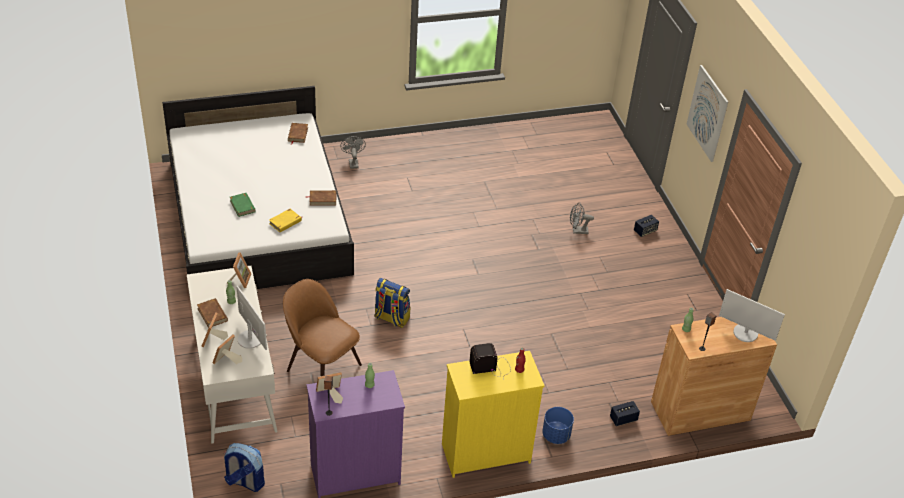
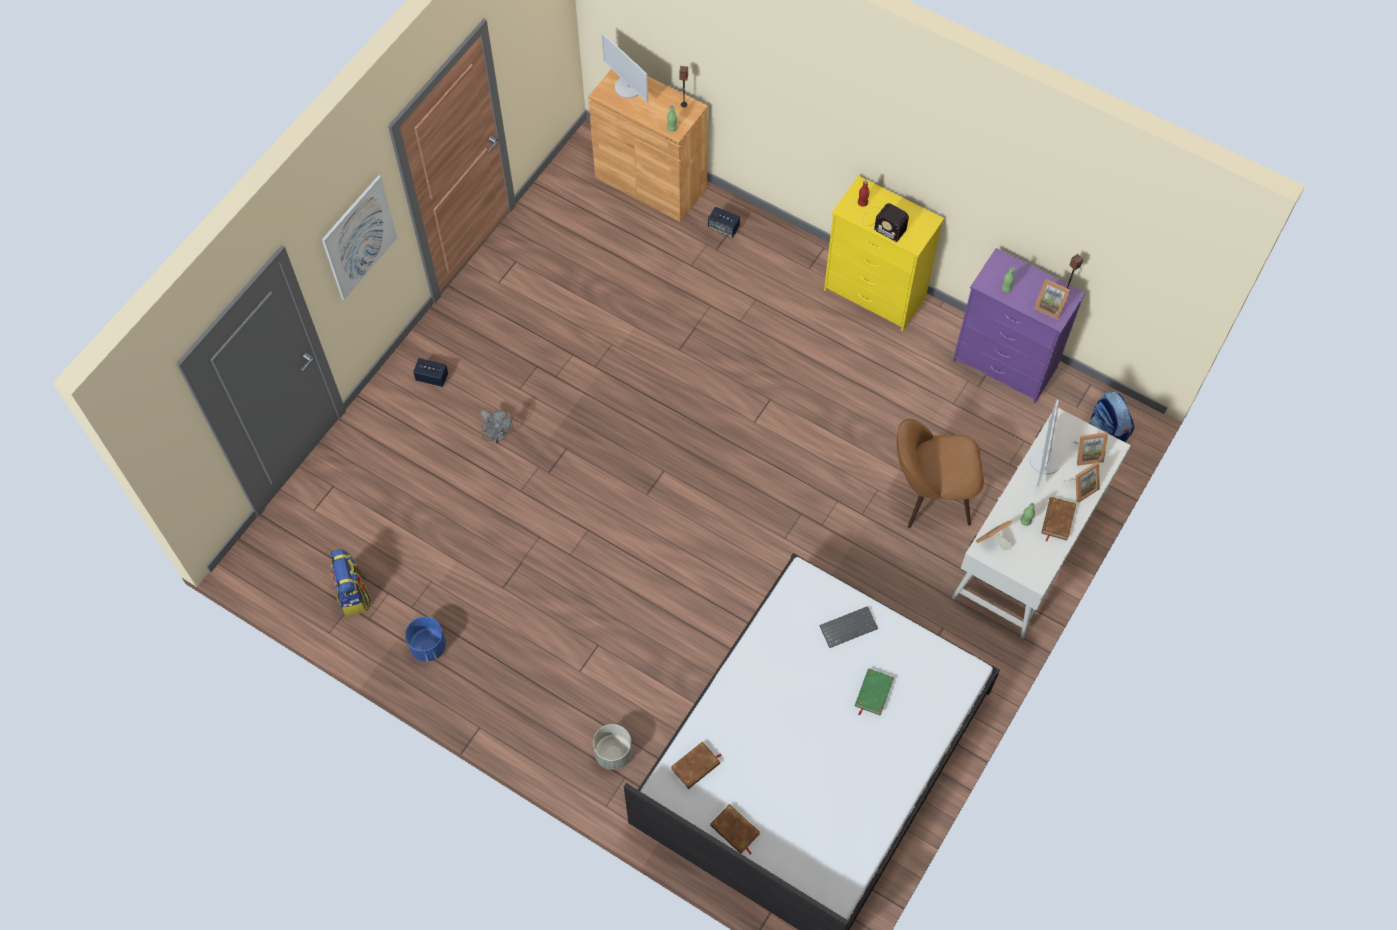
camera: 130 degrees left, 20 degrees up
yellow book [269,209,302,232] -> keyboard [819,606,878,648]
brown chair [283,279,362,376] -> brown chair turned 90 degrees clockwise [896,419,984,528]
brown book [305,190,336,206] -> brown book moved to [710,804,760,855]
grey fan [340,136,366,169] -> grey planter [593,724,632,770]
backpack [374,278,410,328] -> backpack moved to [330,549,371,616]
blue planter [542,407,574,444] -> blue planter moved to [405,617,446,661]
monitor [719,289,785,342] -> monitor turned 150 degrees clockwise [601,33,648,102]

